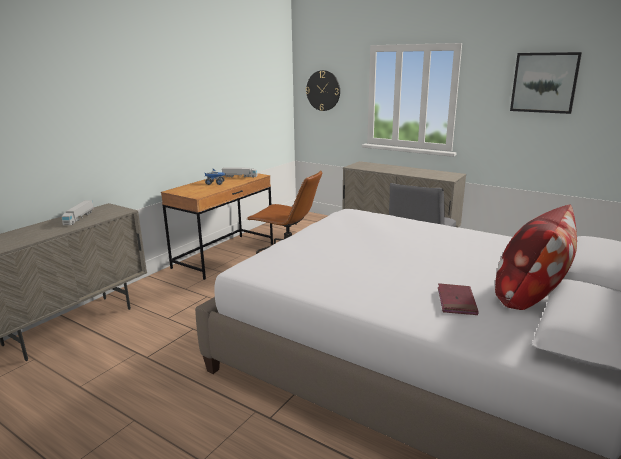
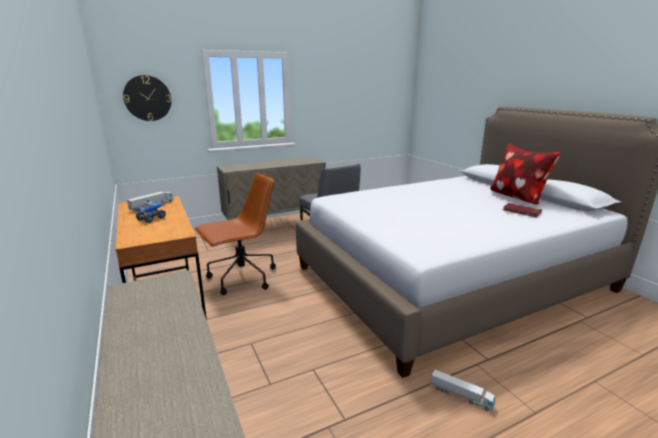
camera: 60 degrees left, 0 degrees up
toy truck [62,200,94,225] -> toy truck moved to [430,370,495,412]
picture [510,52,582,114] -> none

